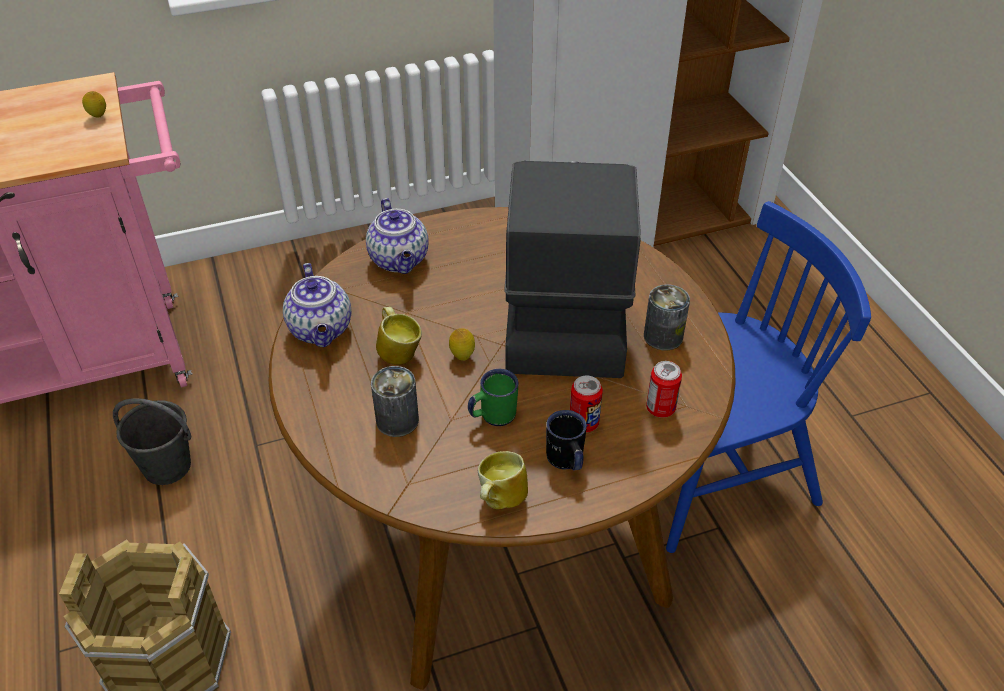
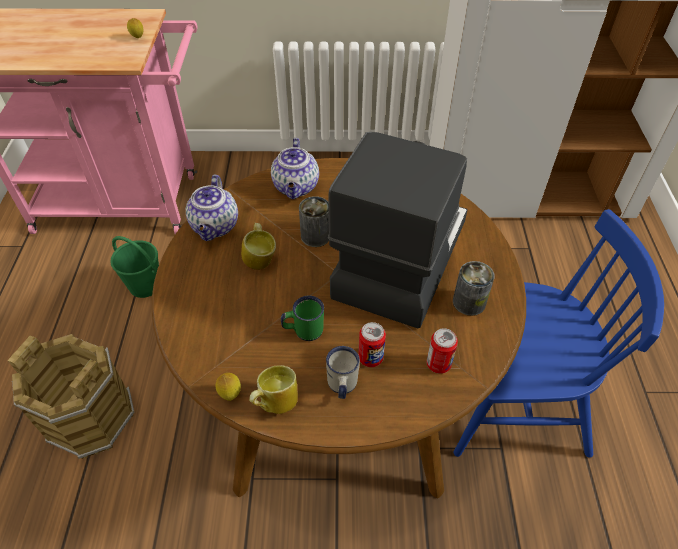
camera: 20 degrees right, 5 degrees up
grey bucket [113,398,191,485] -> green bucket [110,236,159,298]
can [371,366,419,437] -> can moved to [299,196,329,247]
lemon [449,328,475,361] -> lemon moved to [215,373,241,401]
black mug [546,410,587,470] -> white mug [326,346,360,399]

